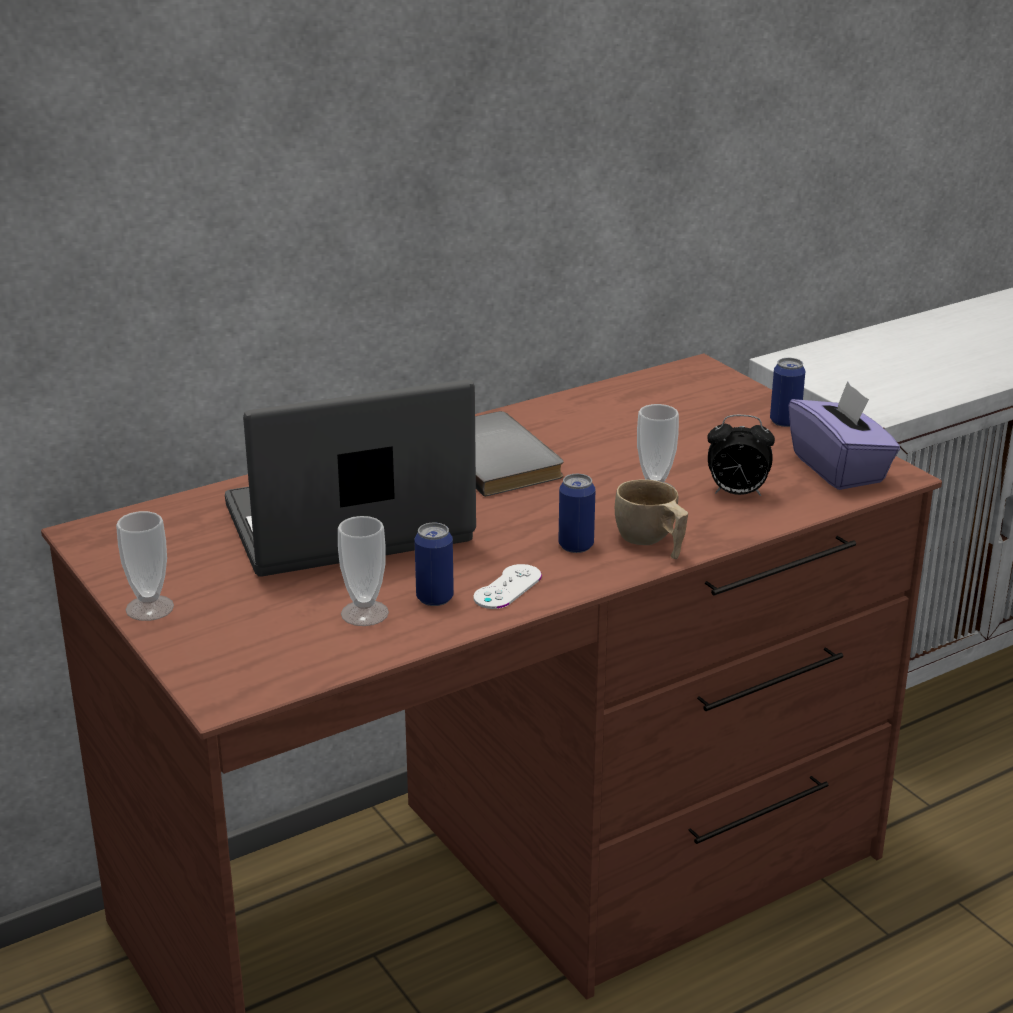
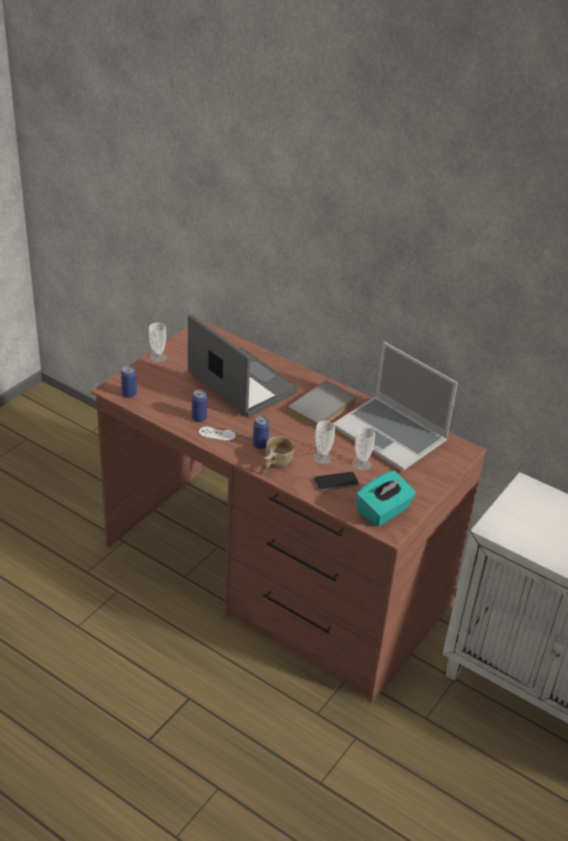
camera: 65 degrees right, 10 degrees up
cup [338,516,389,626] -> cup moved to [352,427,375,471]
alarm clock [707,415,775,496] -> phone [314,472,359,491]
can [770,358,805,427] -> can moved to [121,366,137,398]
purple tissue box [788,381,900,490] -> turquoise tissue box [356,470,416,527]
none -> laptop [333,342,458,471]

